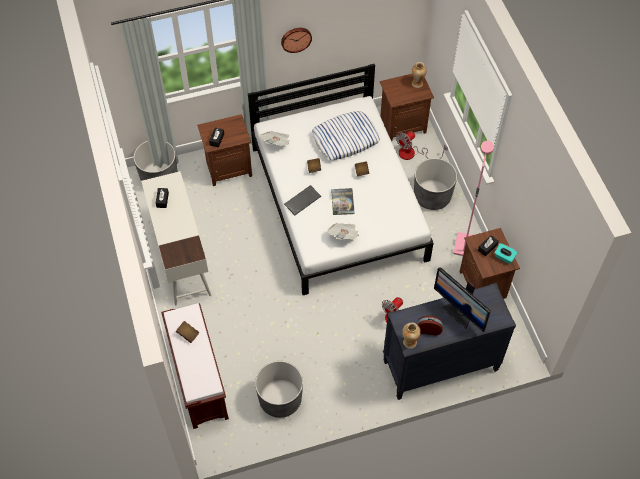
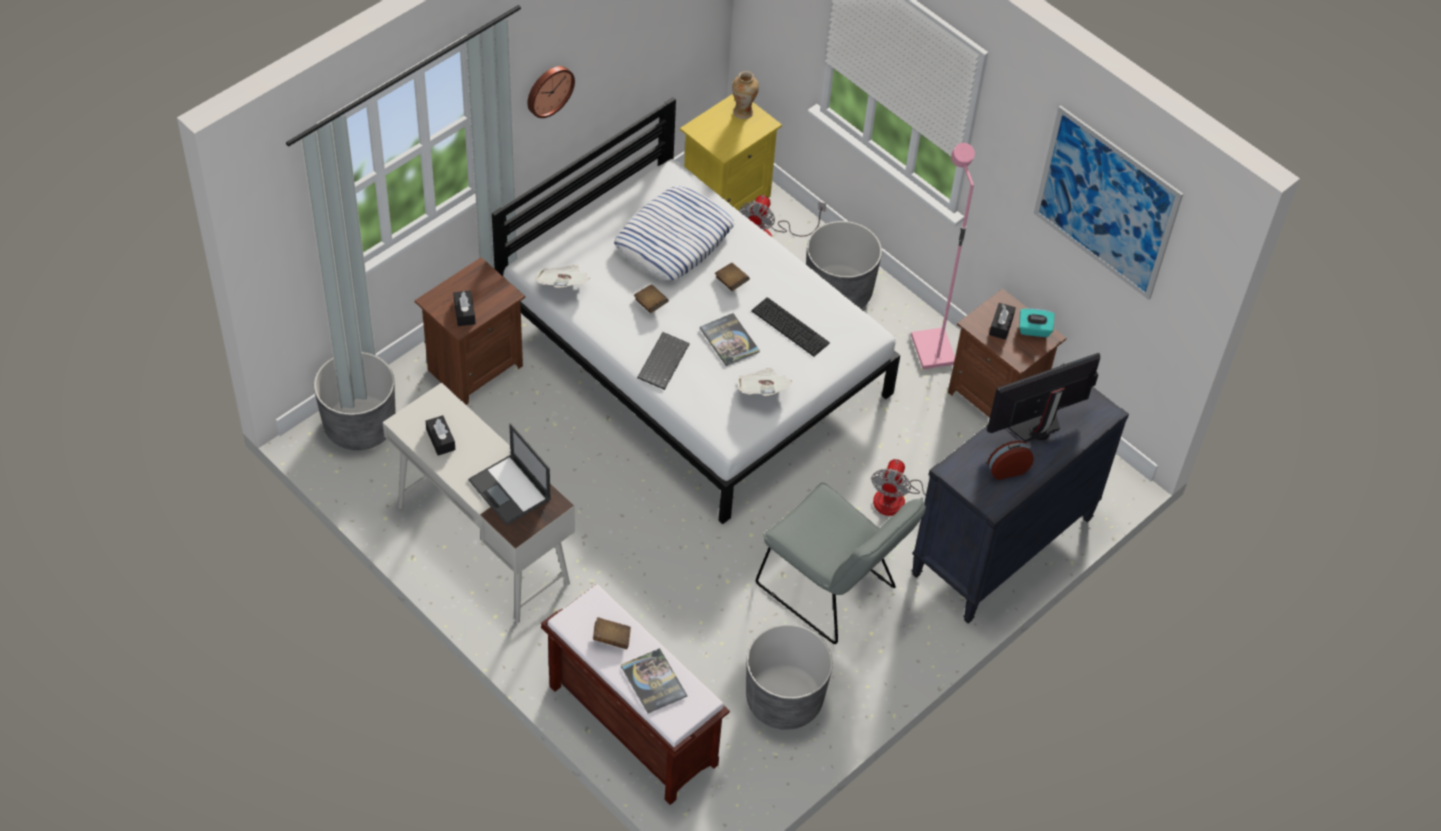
camera: 30 degrees left, 5 degrees down
brown nightstand [380,74,434,141] -> yellow nightstand [680,94,782,211]
vase [402,322,421,349] -> none
monitor [434,267,491,332] -> monitor turned 135 degrees clockwise [987,353,1100,442]
none -> laptop [468,424,551,526]
none -> book [621,648,687,714]
none -> keyboard [751,297,830,357]
none -> grey chair [756,483,926,644]
none -> picture [1034,105,1183,300]

